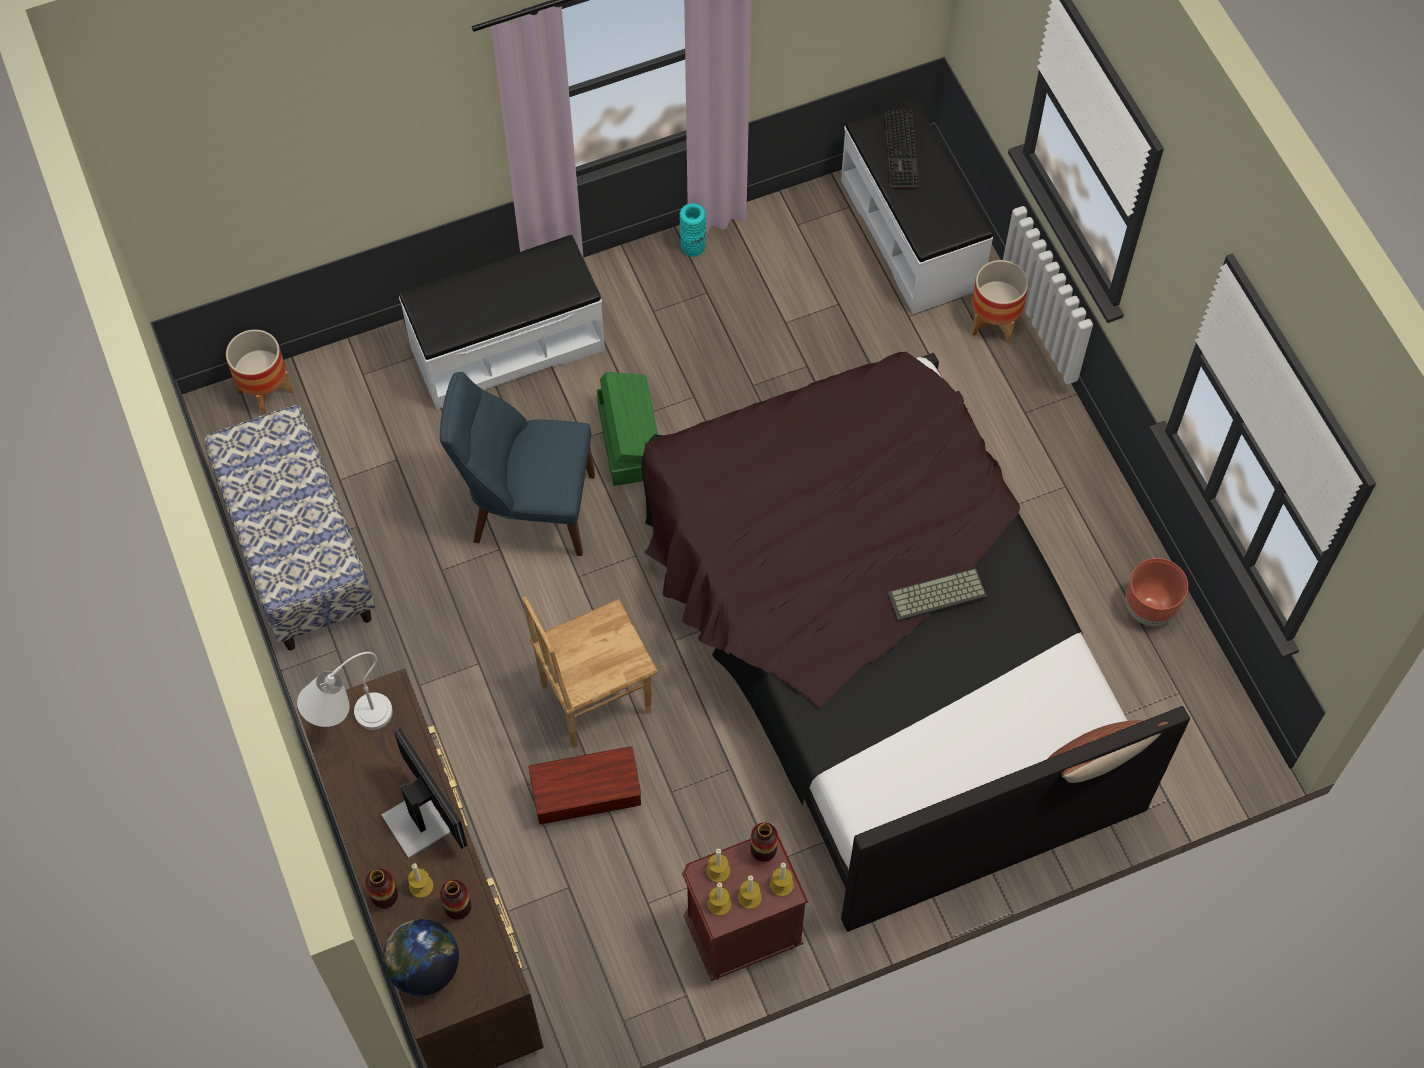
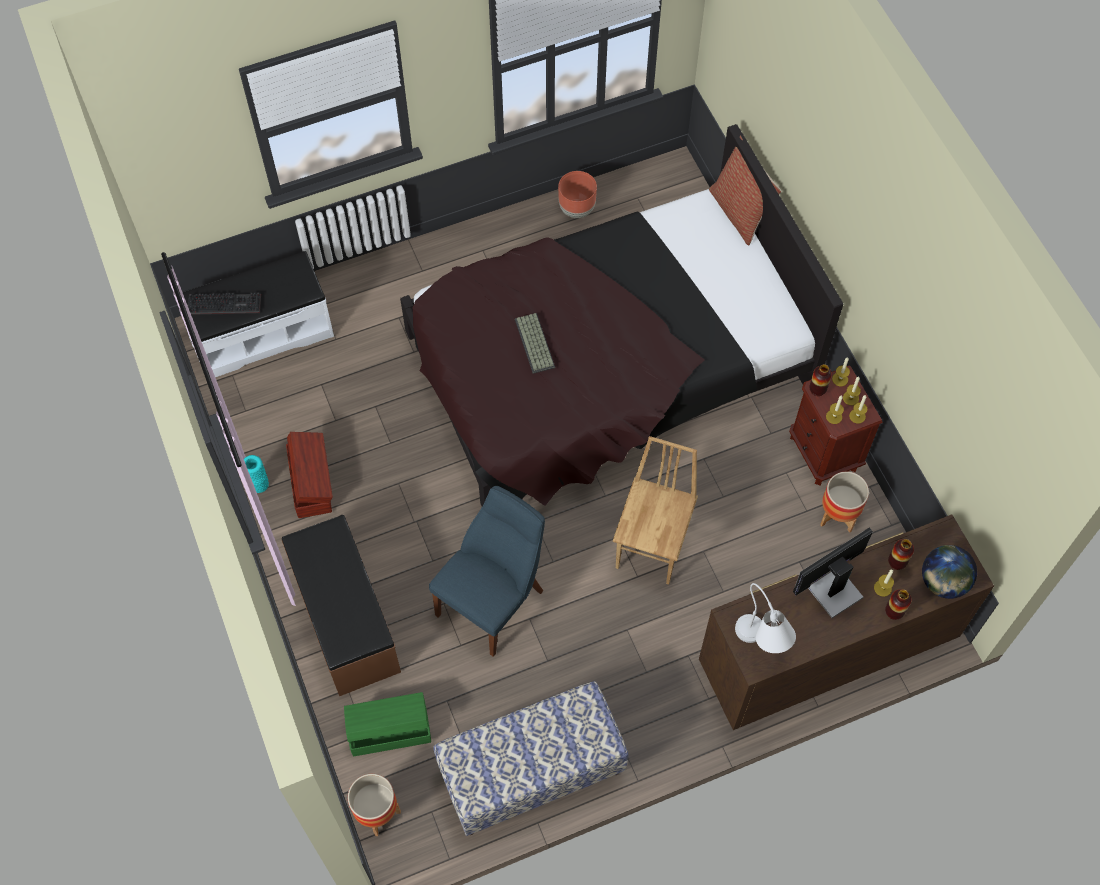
camera: 90 degrees left, 0 degrees up
white bench [399,235,605,409] -> brown bench [282,515,401,696]
blue chair [440,372,595,556] -> blue chair turned 150 degrees counterclockwise [429,486,545,657]
brown chair [523,596,658,748] -> brown chair turned 135 degrees counterclockwise [613,436,698,585]
brown storage box [528,746,641,825] -> brown storage box moved to [286,432,333,518]
green storage box [597,372,658,486] -> green storage box moved to [344,692,431,756]
keyboard [888,568,987,621] -> keyboard moved to [515,313,555,374]
planter [971,260,1029,343] -> planter moved to [820,472,869,533]

